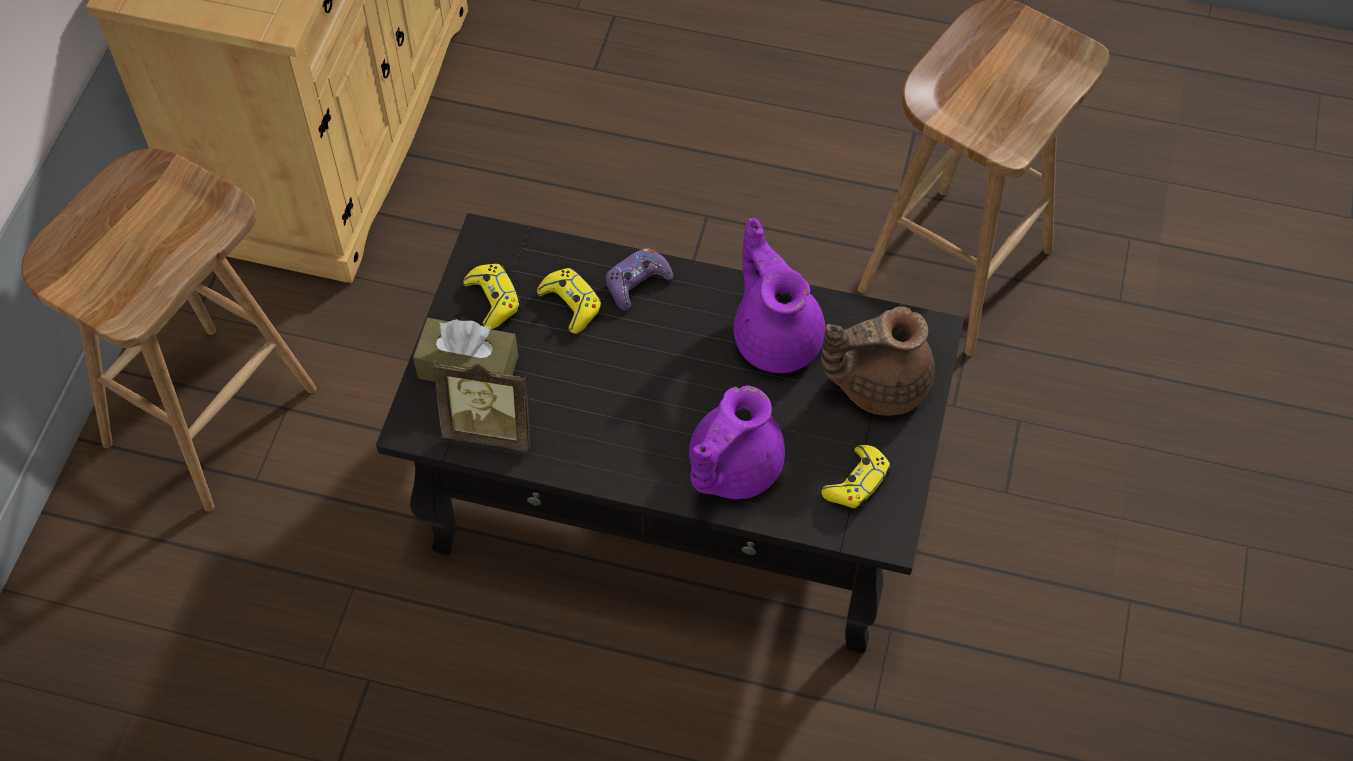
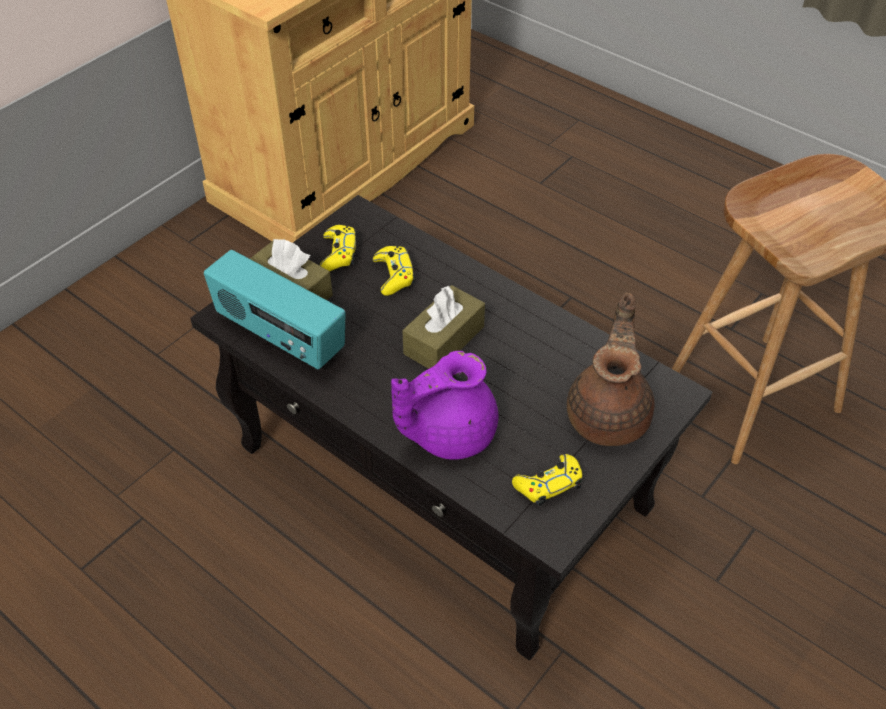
camera: 25 degrees right, 10 degrees down
brown stool [21,149,317,511] -> none
picture frame [434,361,530,452] -> radio [204,250,345,370]
purple game controller [605,248,674,311] -> none
purple teapot [733,218,825,373] -> none
brown teapot [821,307,935,416] -> brown teapot turned 90 degrees clockwise [567,292,654,446]
none -> brown tissue box [402,285,485,369]

